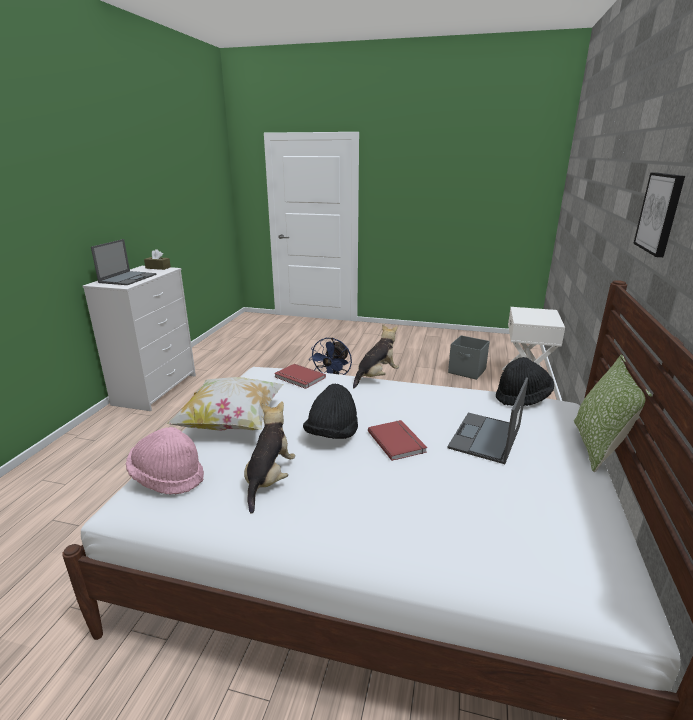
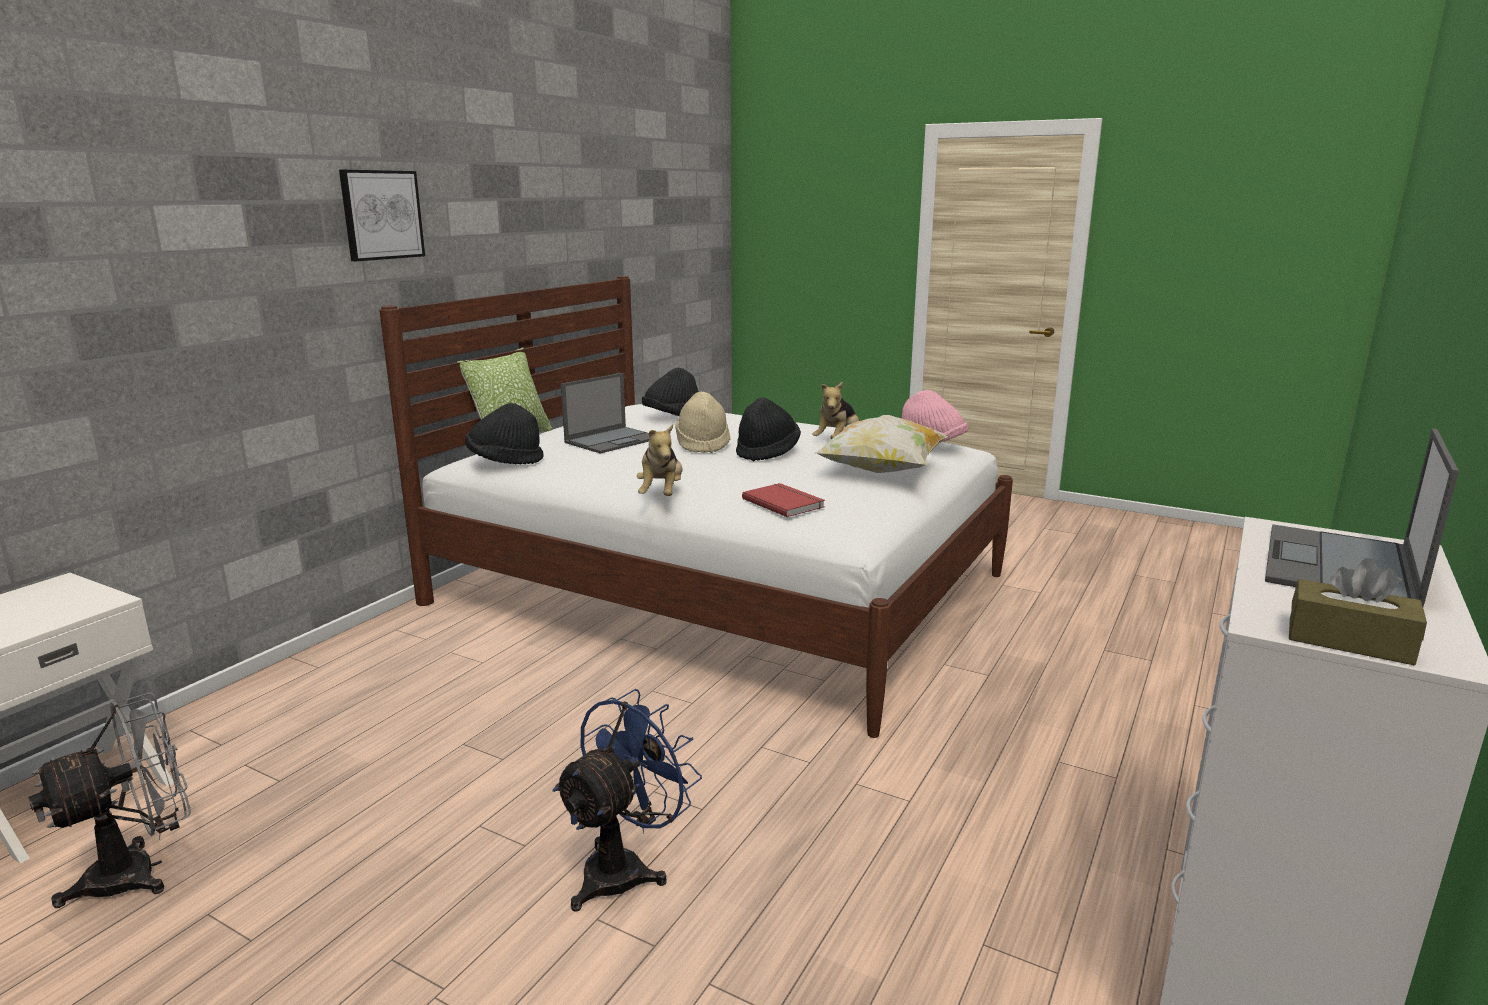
camera: 165 degrees left, 5 degrees down
plush toy [353,324,399,388] -> plush toy turned 60 degrees counterclockwise [637,424,683,496]
red book [368,420,427,461] -> beige hat [675,392,730,453]
grey storage box [448,335,490,380] -> grey fan [28,693,191,908]
none -> black hat [642,367,699,416]

